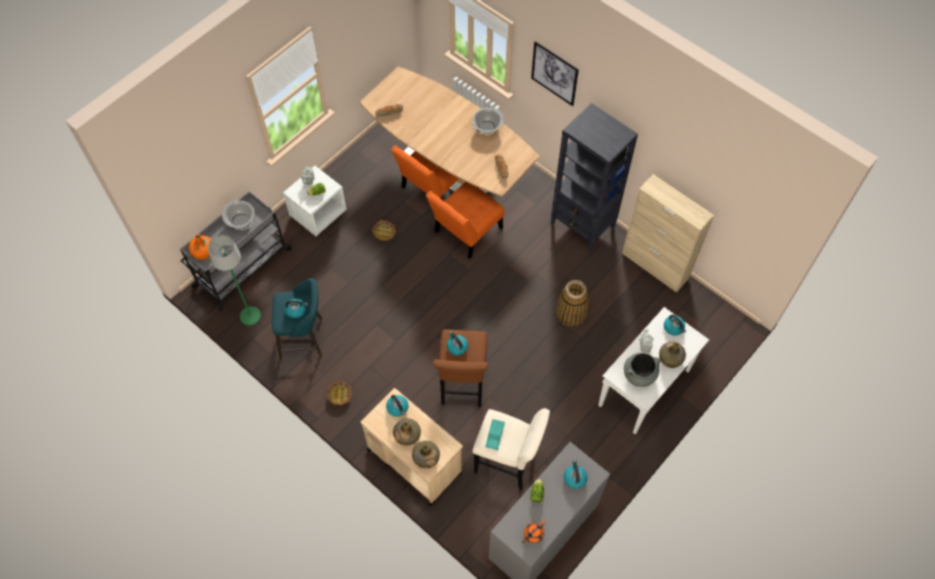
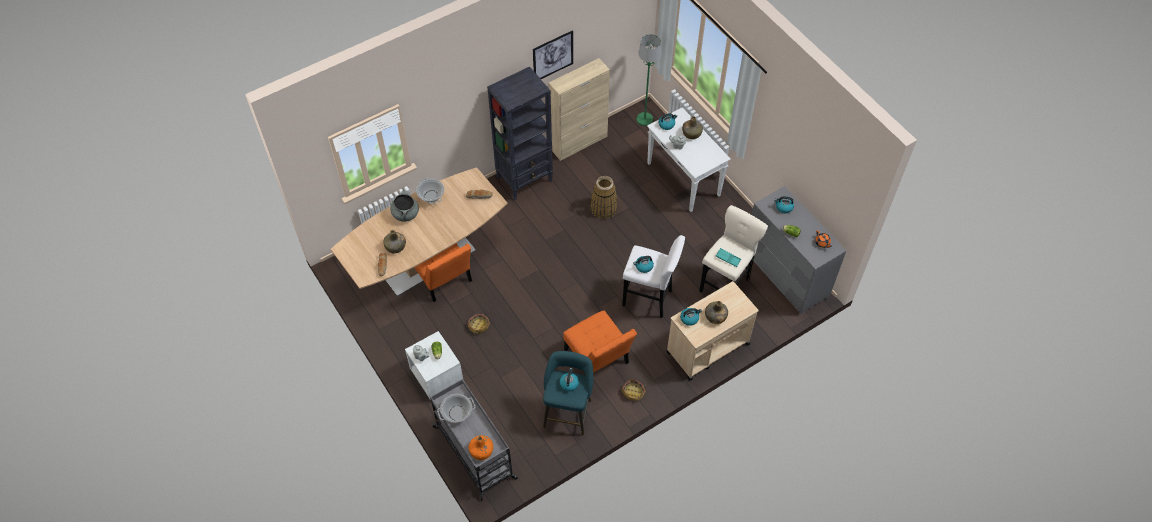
camera: 75 degrees left, 5 degrees down
green floor lamp [208,235,261,326] -> green floor lamp moved to [637,34,661,126]
green bottle [412,441,440,469] -> green bottle moved to [383,230,406,253]
orange chair [426,182,504,259] -> orange chair moved to [563,310,637,372]
brown stool [433,330,488,407] -> white stool [622,235,685,318]
picture [531,41,579,106] -> picture moved to [533,30,573,79]
grey cooking pot [624,353,661,387] -> grey cooking pot moved to [390,190,419,222]

